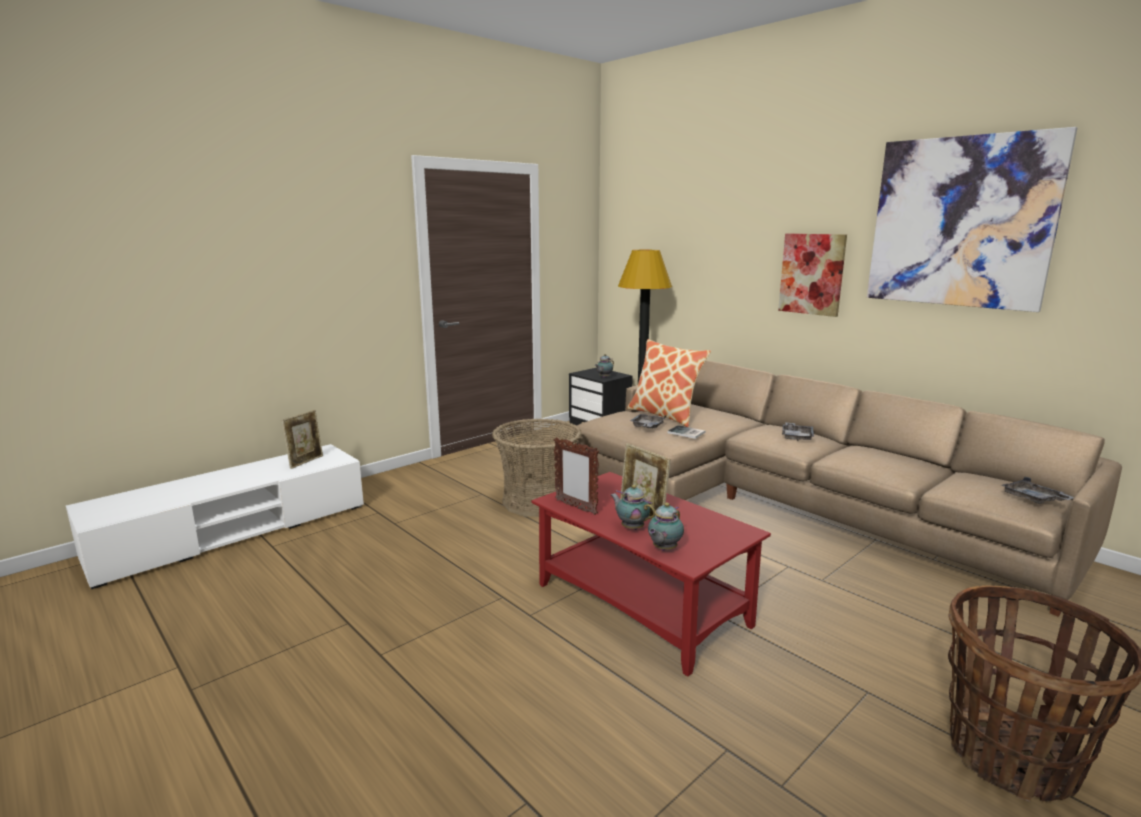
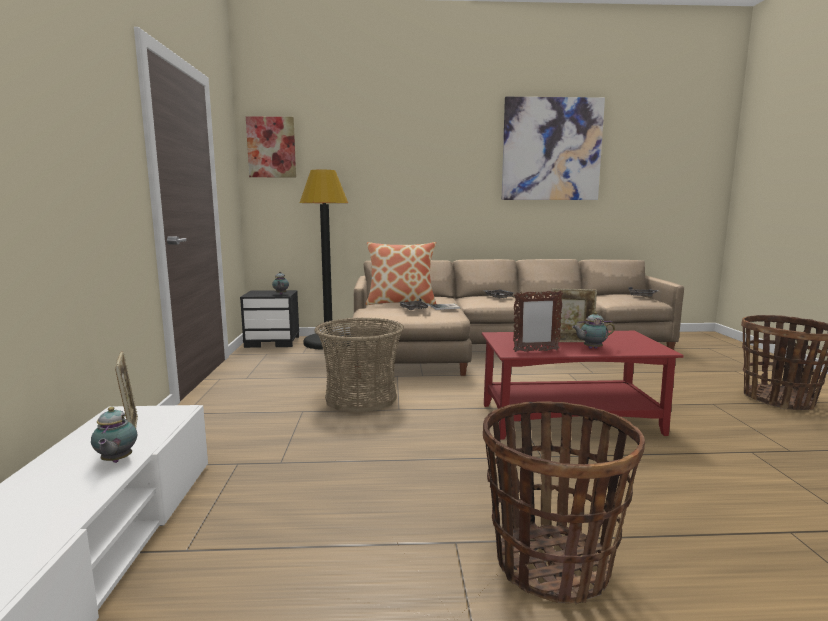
camera: 50 degrees left, 5 degrees down
teapot [648,503,684,551] -> teapot moved to [91,407,137,463]
picture [778,234,847,317] -> picture moved to [246,116,296,177]
none -> basket [483,401,645,604]

